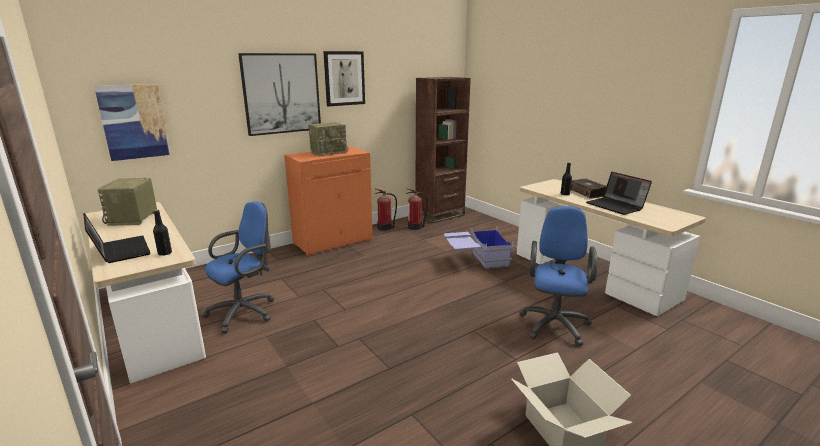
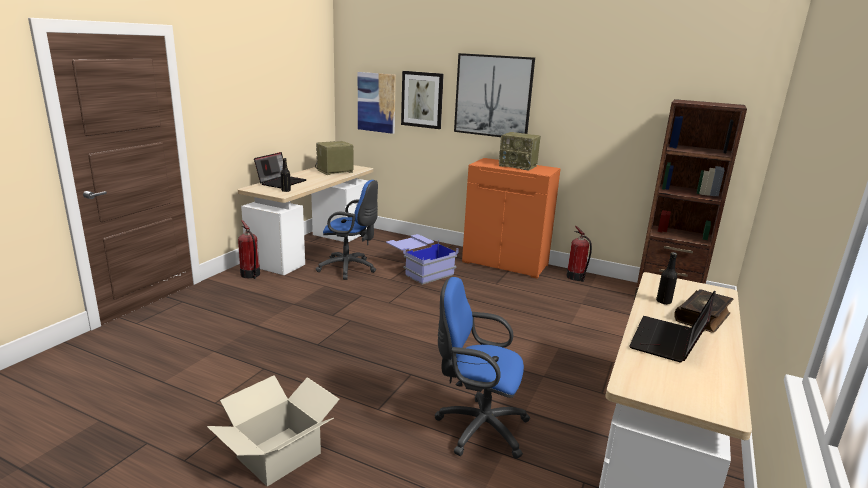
camera: 60 degrees right, 0 degrees up
picture [323,51,365,106] -> picture moved to [401,71,444,129]
fire extinguisher [406,189,428,230] -> fire extinguisher moved to [238,220,260,279]
blue storage box [444,226,514,269] -> blue storage box moved to [386,234,459,285]
blue office chair [520,206,598,346] -> blue office chair turned 150 degrees counterclockwise [434,276,530,459]

